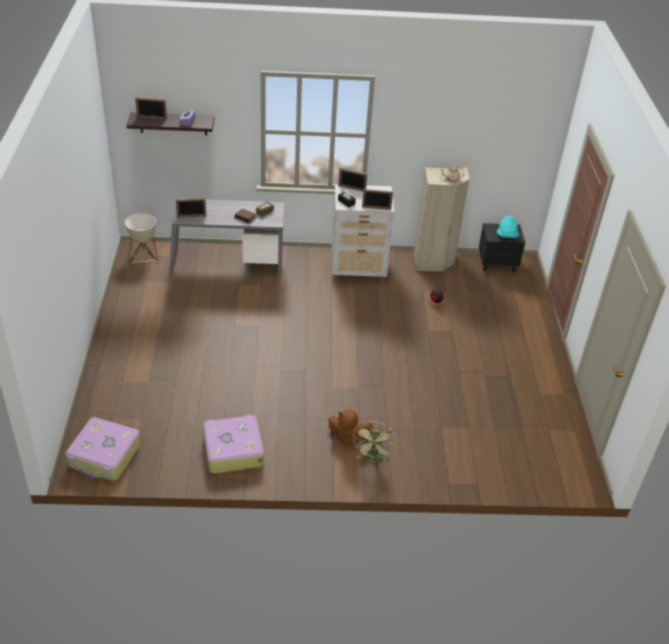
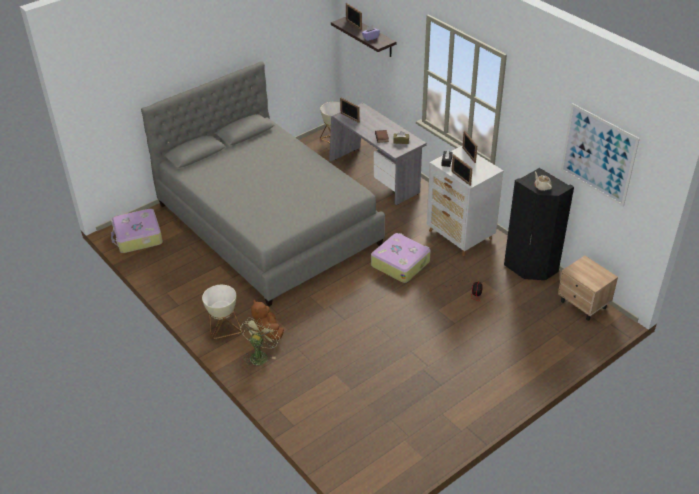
camera: 55 degrees right, 0 degrees up
suitcase [203,415,264,473] -> suitcase moved to [371,233,431,283]
green fan [352,421,397,463] -> green fan turned 135 degrees clockwise [240,318,280,368]
beige cabinet [414,167,470,272] -> black cabinet [504,168,574,280]
black nightstand [479,223,525,272] -> beige nightstand [558,256,618,321]
turquoise hat [497,216,519,238] -> none
none -> grey bed [141,61,385,306]
none -> planter [202,285,243,339]
none -> picture [561,103,640,207]

